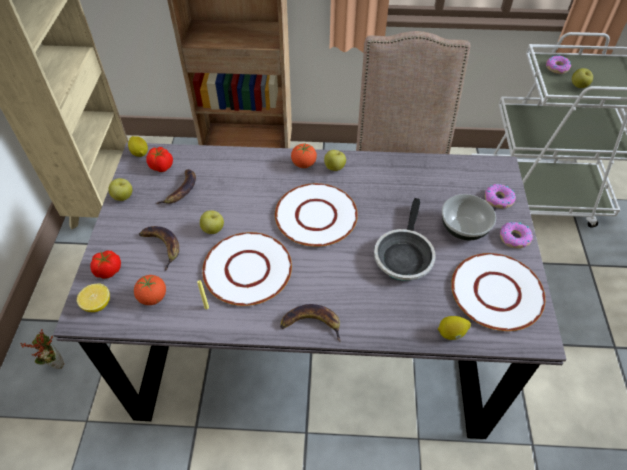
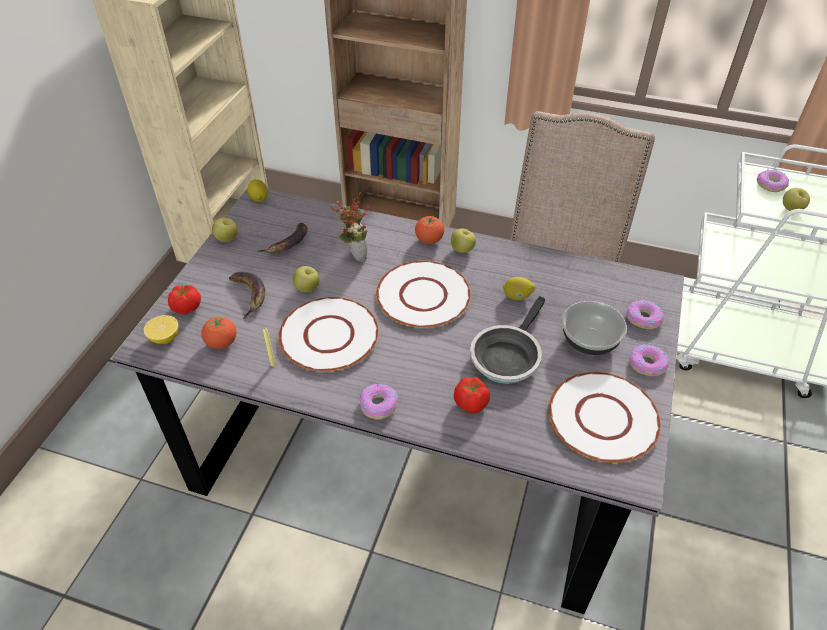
camera: 15 degrees right, 5 degrees down
potted plant [20,329,64,369] -> potted plant moved to [331,192,370,262]
tomato [146,147,173,172] -> tomato moved to [454,377,490,414]
banana [280,304,340,342] -> donut [360,384,398,419]
lemon [438,316,471,340] -> lemon moved to [503,277,535,300]

